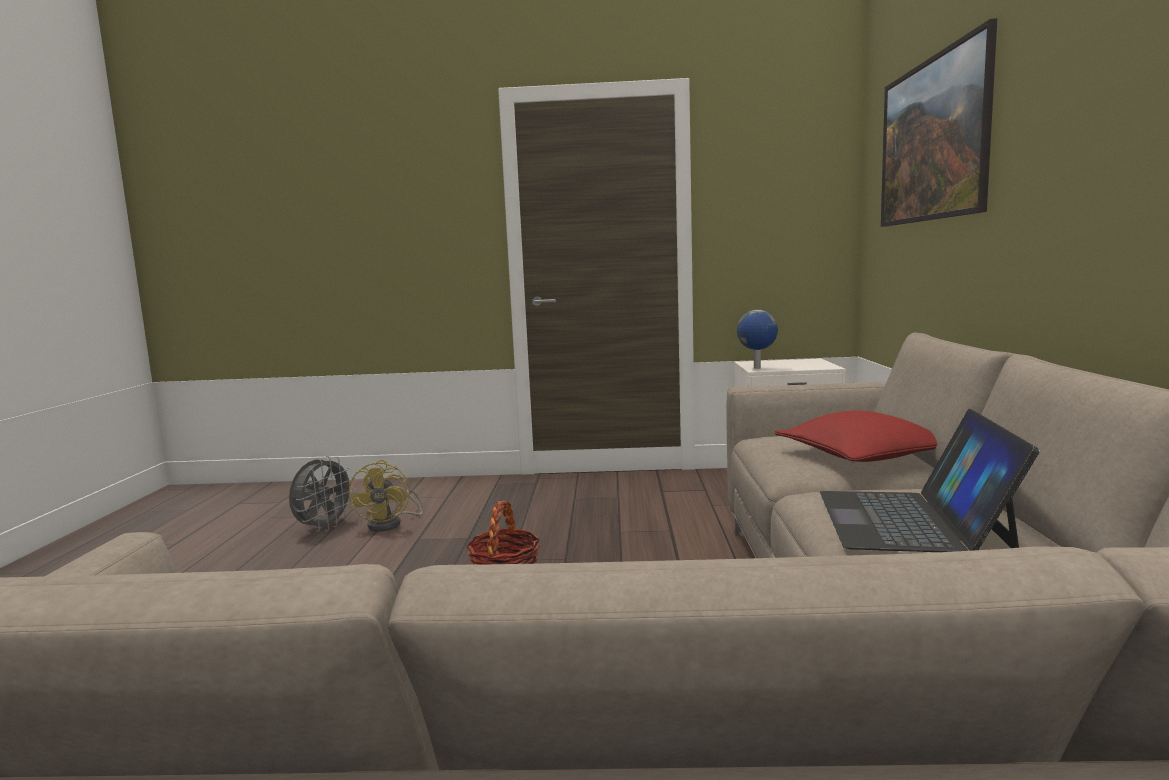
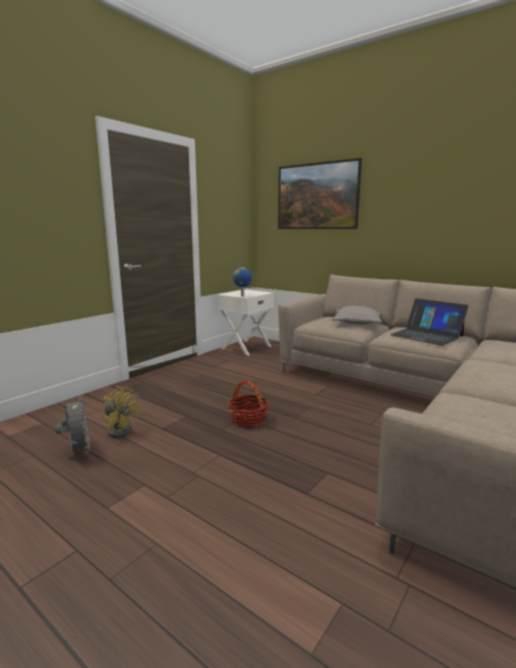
camera: 55 degrees left, 5 degrees up
red pillow [775,410,937,462] -> grey pillow [332,306,382,325]

